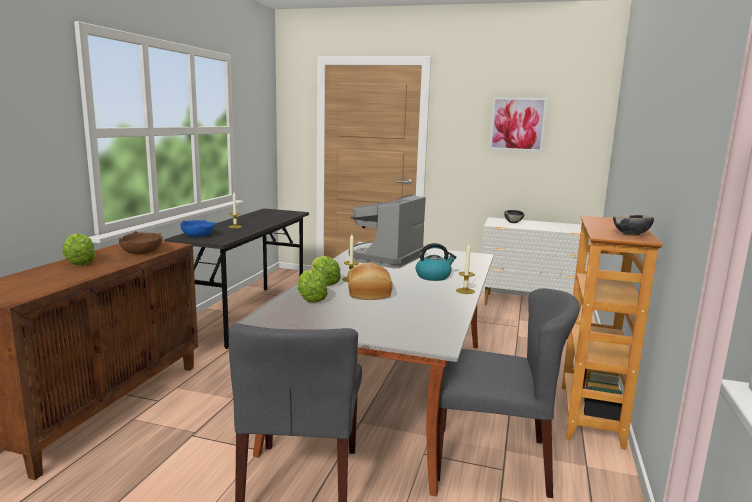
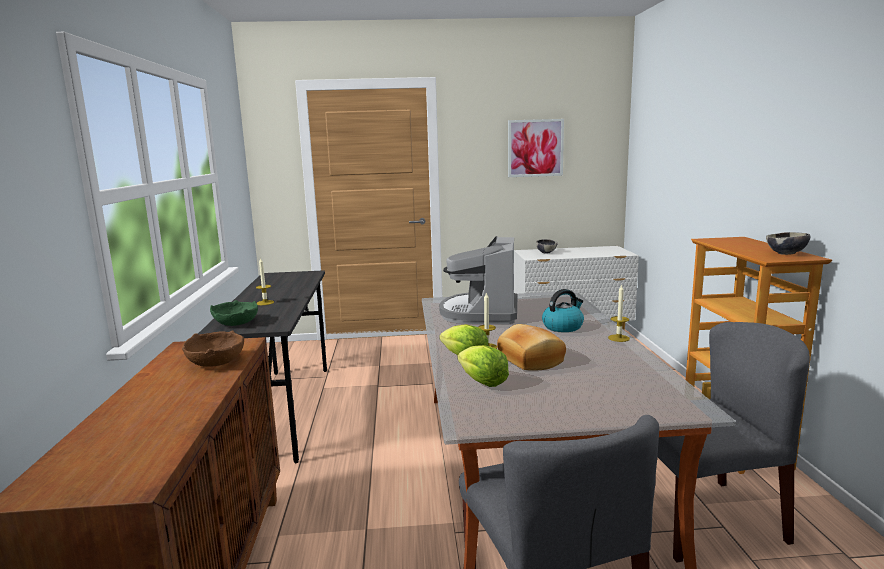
camera: 20 degrees left, 0 degrees up
lettuce [62,233,96,265] -> none
blue bowl [180,220,215,237] -> green bowl [210,300,258,326]

